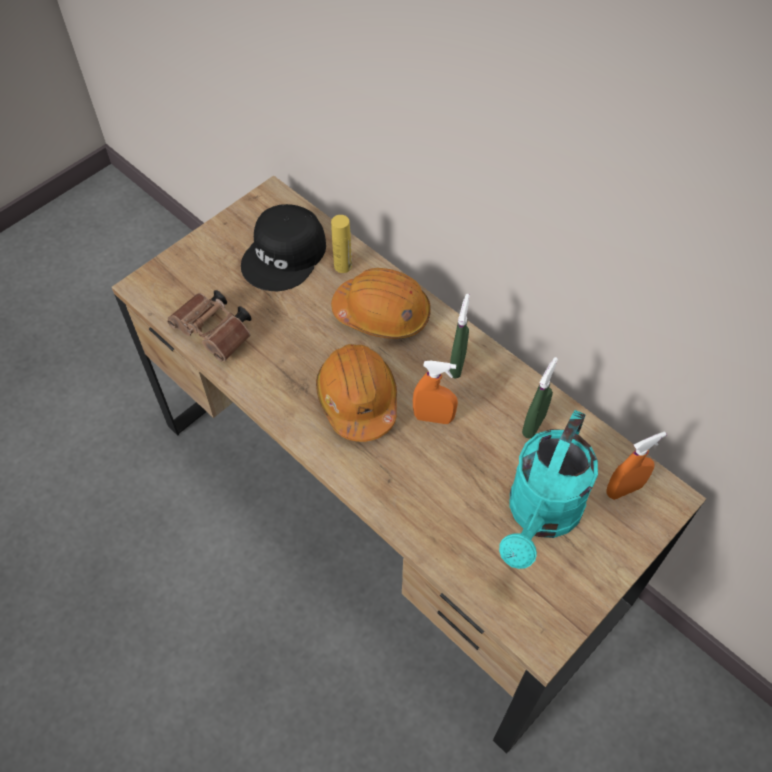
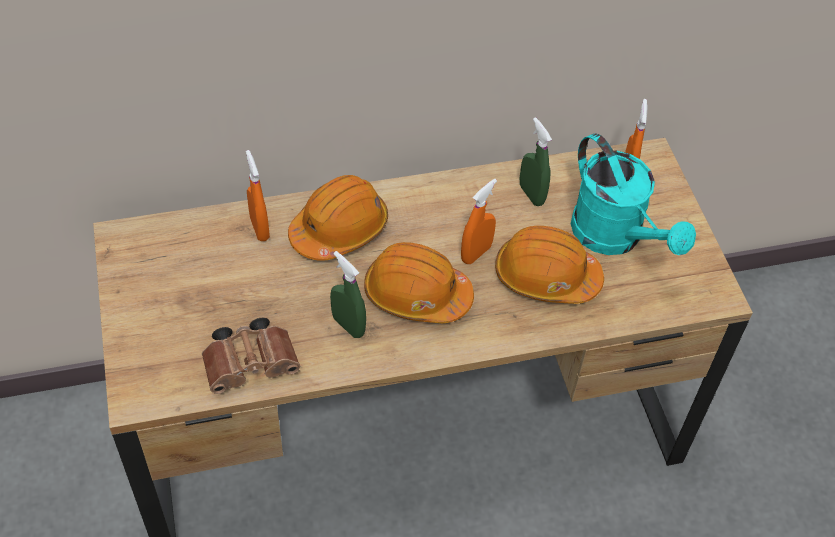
camera: 60 degrees left, 5 degrees down
black cap [241,204,326,291] -> none
yellow bottle [331,215,352,273] -> orange spray bottle [246,150,270,241]
green spray bottle [449,294,470,378] -> green spray bottle moved to [330,251,366,338]
none -> orange hard hat [495,226,604,304]

